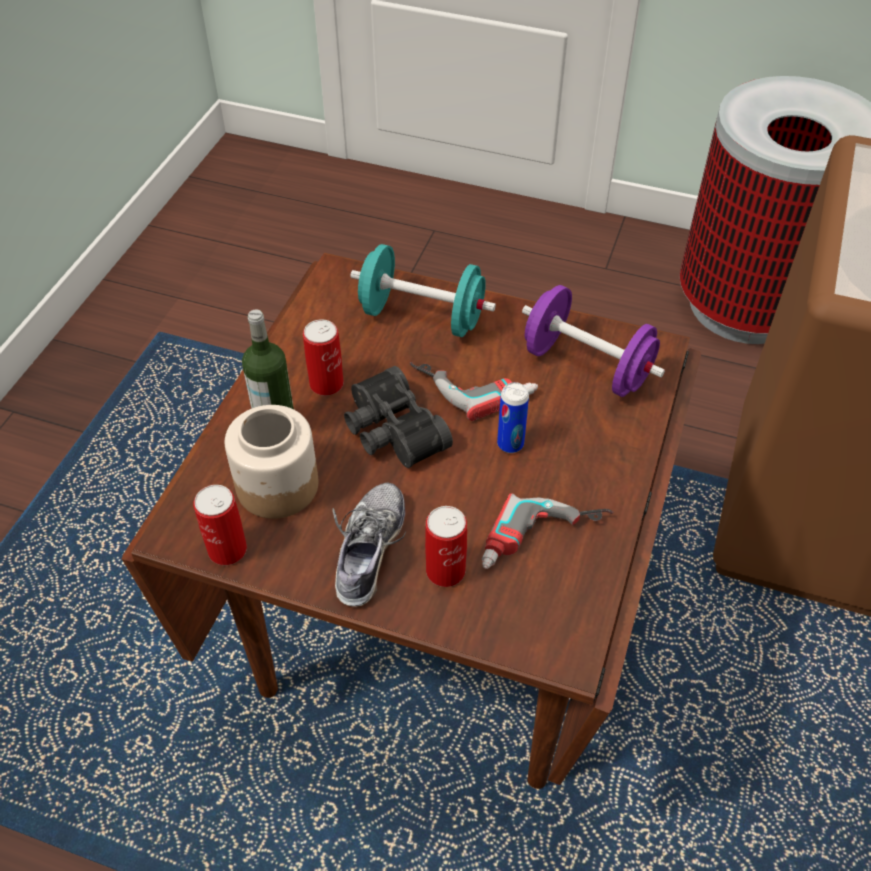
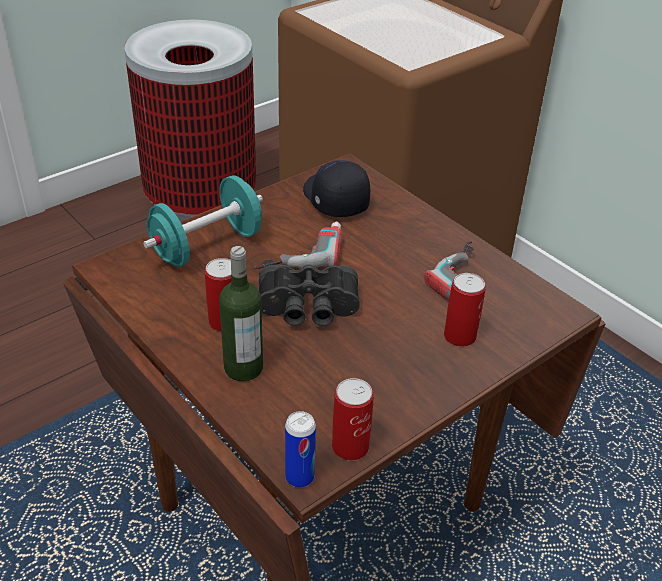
camera: 60 degrees left, 10 degrees down
jar [225,405,318,519] -> none
shoe [332,483,406,607] -> none
can [497,382,529,453] -> can moved to [285,411,316,488]
purple dumbbell [522,285,665,397] -> black cap [303,160,370,217]

